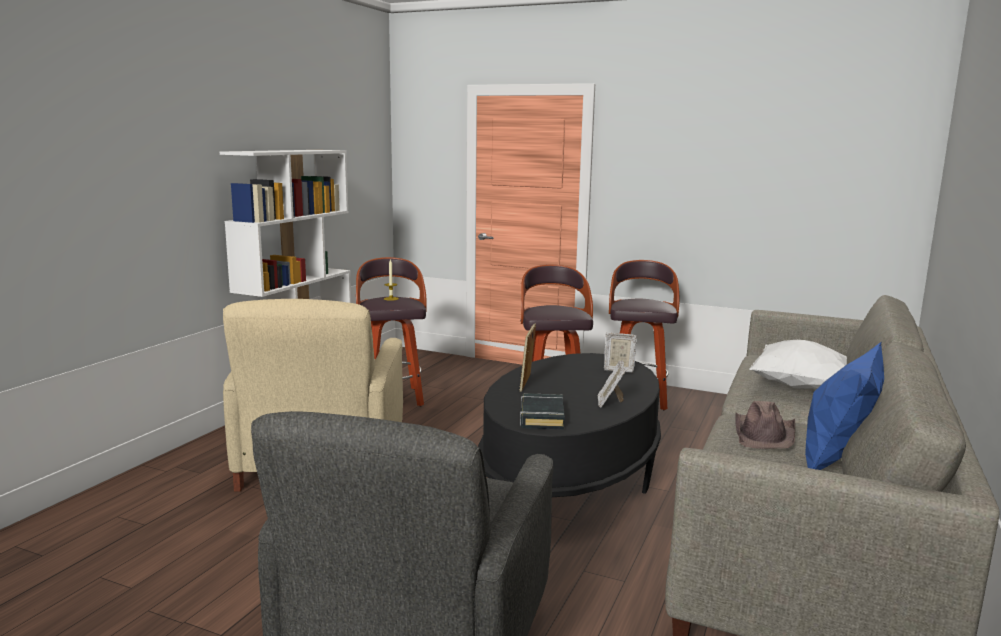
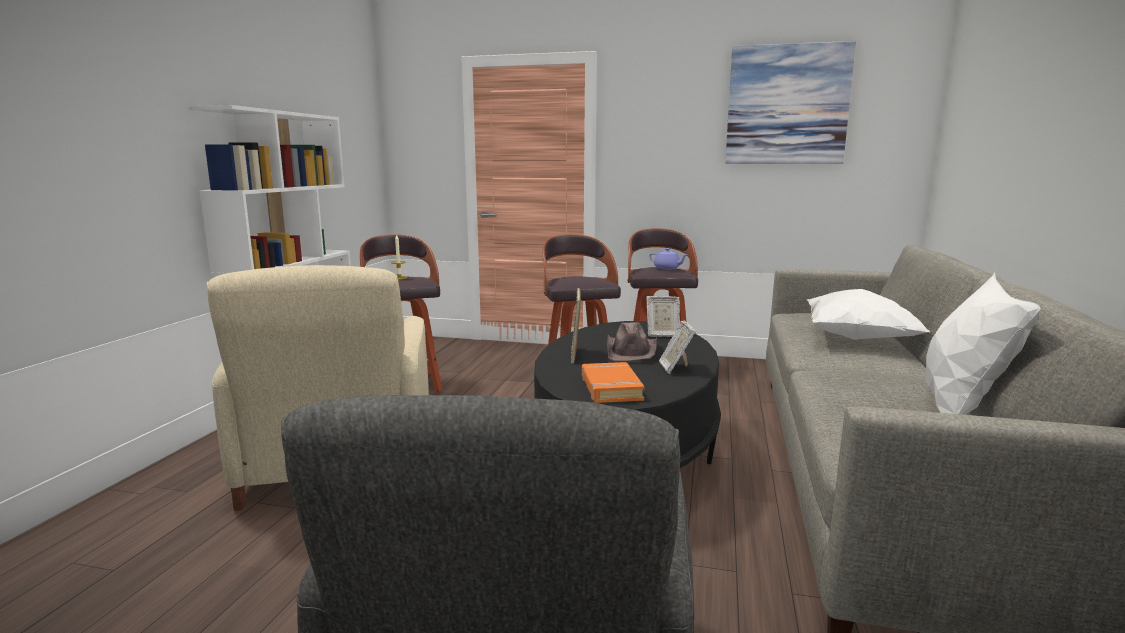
camera: 10 degrees left, 0 degrees up
black book [520,393,565,430] -> orange book [582,362,645,403]
brown hat [735,401,795,449] -> brown hat moved to [607,323,658,361]
blue pillow [805,339,884,470] -> white pillow [926,272,1041,415]
none -> purple teapot [649,248,688,270]
none -> picture [725,41,856,164]

